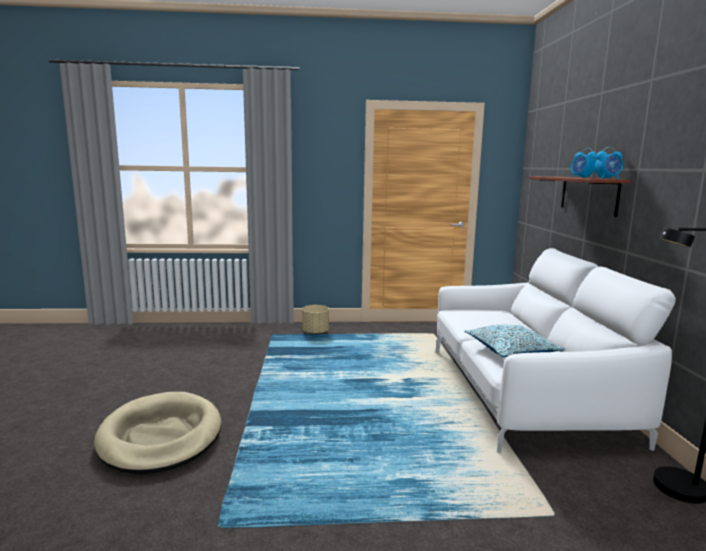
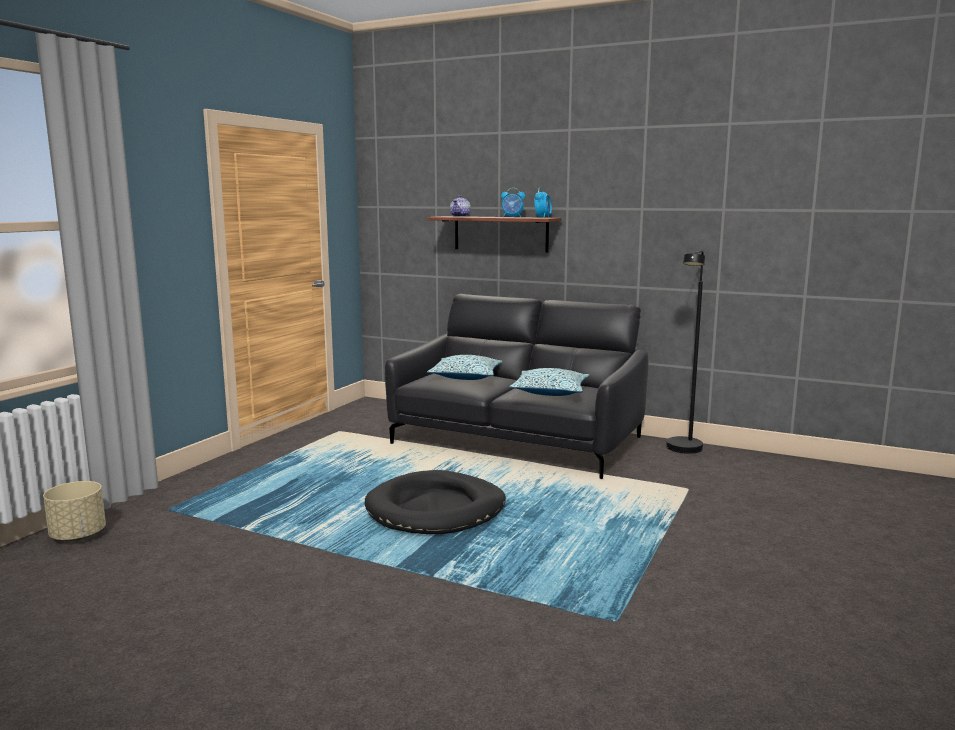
camera: 60 degrees left, 0 degrees up
beige dog bed [94,392,221,474] -> none
beige planter [302,305,329,335] -> beige planter moved to [43,481,106,541]
white sofa [436,248,676,453] -> black sofa [385,294,649,479]
none -> black dog bed [365,470,506,534]
none -> pillow [427,355,502,380]
none -> teapot [450,195,471,217]

